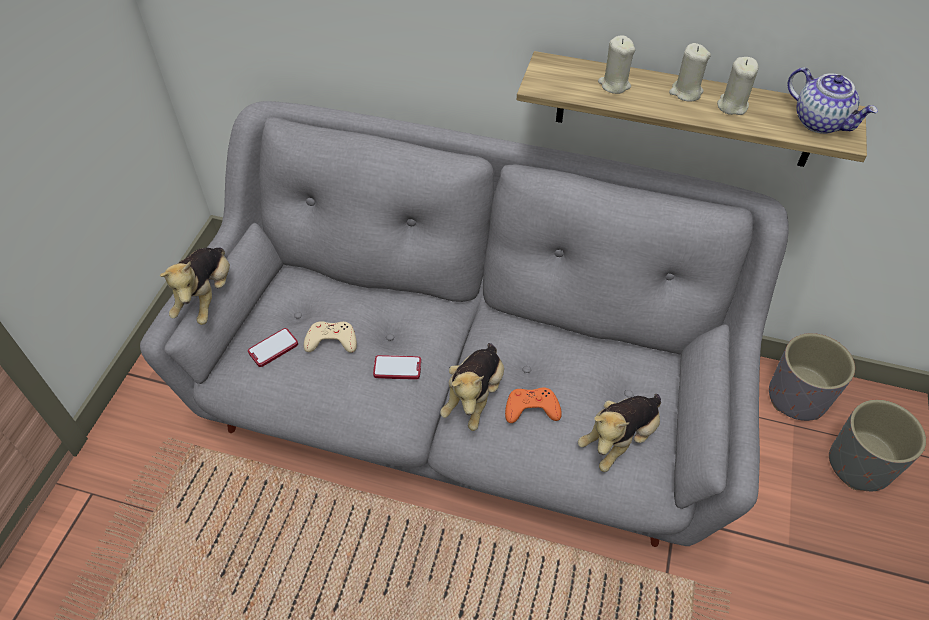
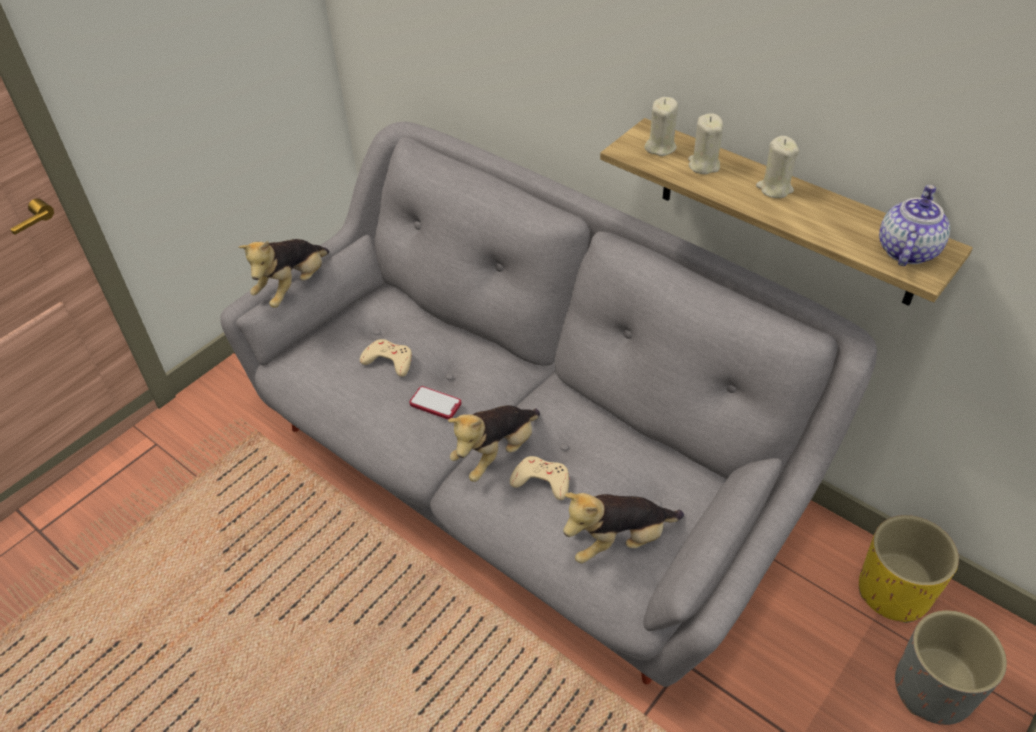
camera: 25 degrees right, 5 degrees down
phone [248,328,298,367] -> none
orange game controller [505,387,562,423] -> beige game controller [510,456,569,500]
beige candle [717,57,759,115] -> beige candle moved to [644,97,678,156]
grey planter [769,333,855,421] -> yellow planter [859,515,959,623]
teapot [787,67,878,134] -> teapot turned 135 degrees counterclockwise [879,185,950,266]

